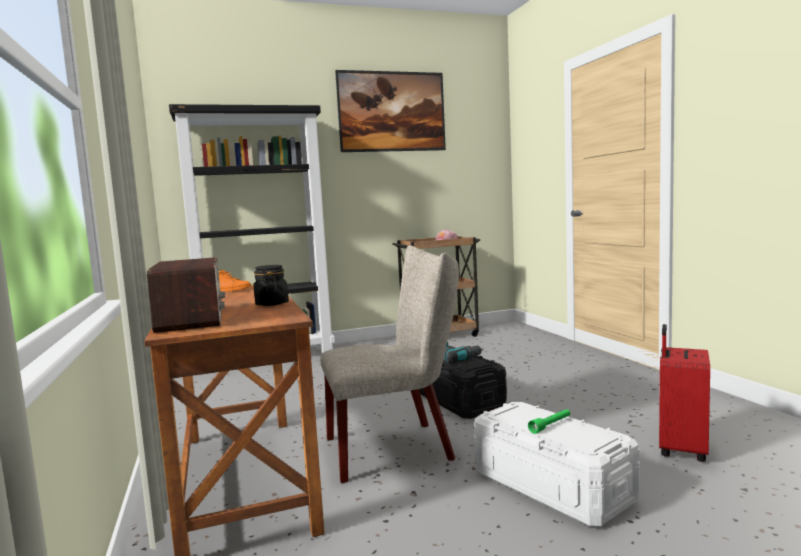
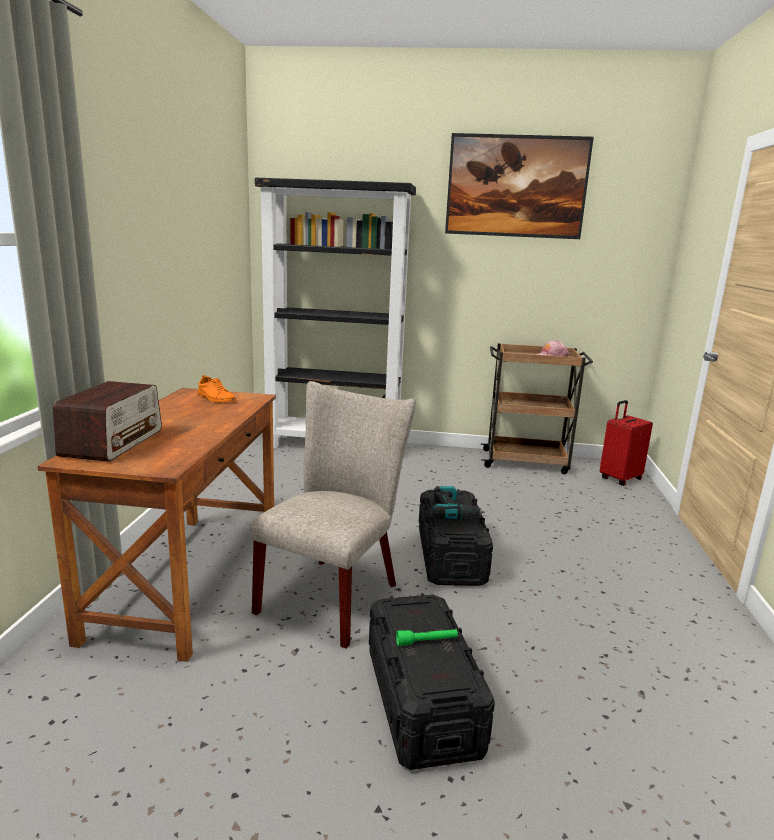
camera: 25 degrees right, 10 degrees up
black jar [253,265,289,306] -> none
beige chair [321,245,459,483] -> beige chair turned 75 degrees counterclockwise [250,381,416,649]
white storage box [474,402,640,526] -> black storage box [369,593,495,770]
red suitcase [659,324,710,462] -> red suitcase moved to [600,400,653,486]

